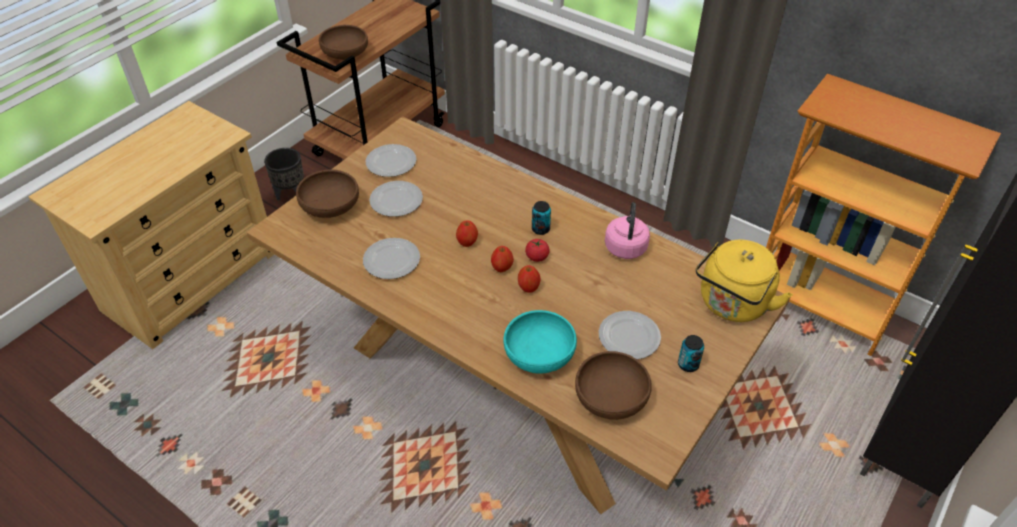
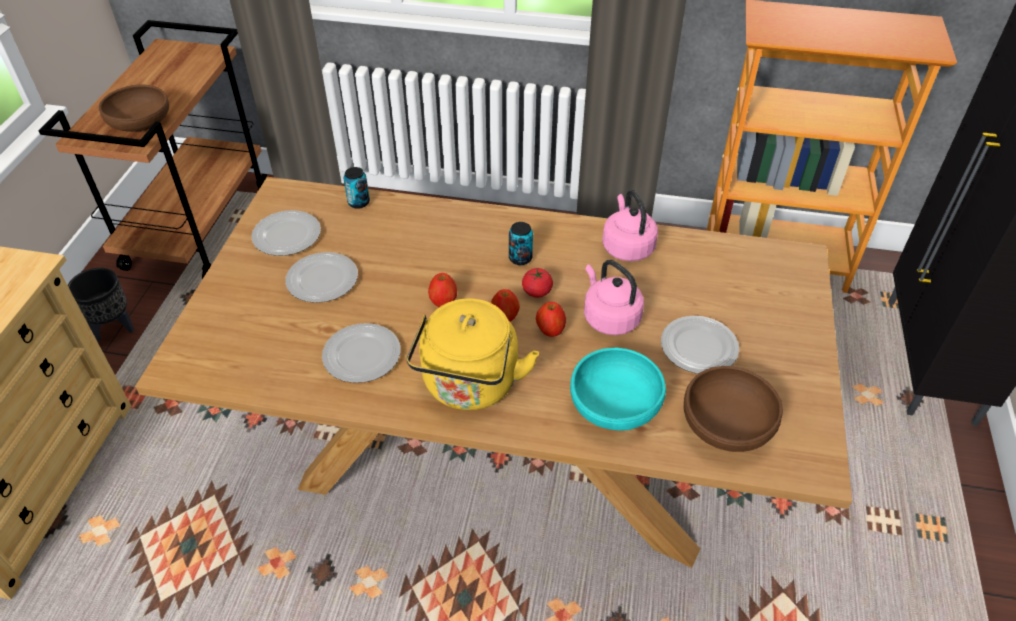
camera: 25 degrees left, 0 degrees up
brown bowl [296,170,359,218] -> none
can [678,335,704,372] -> can moved to [343,167,370,209]
yellow kettle [696,239,793,322] -> yellow kettle moved to [407,298,539,410]
none -> pink kettle [584,260,644,335]

